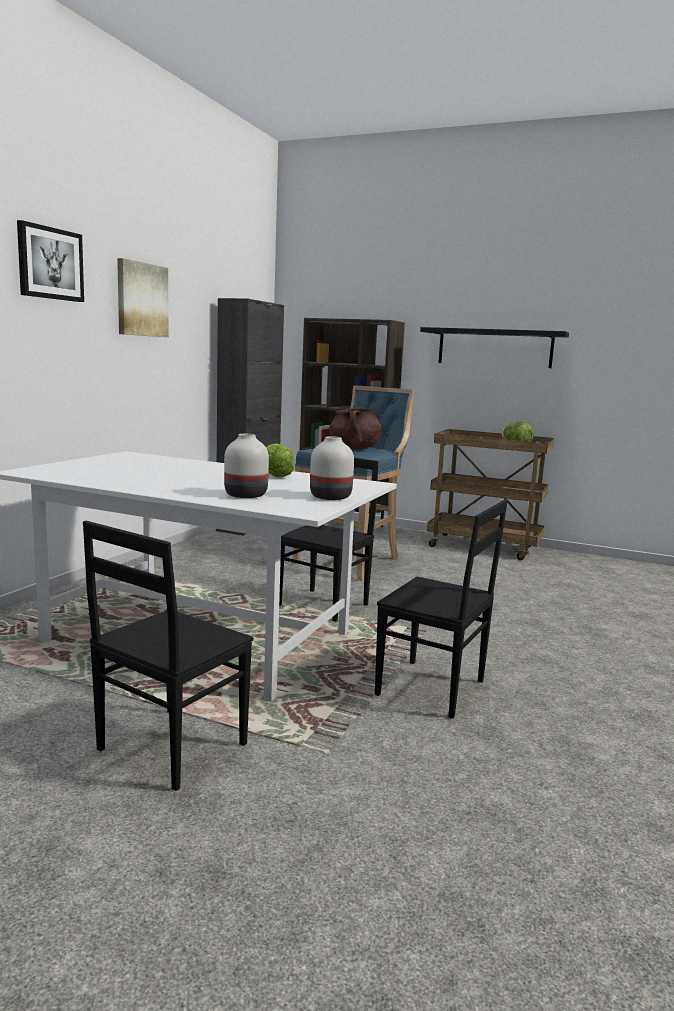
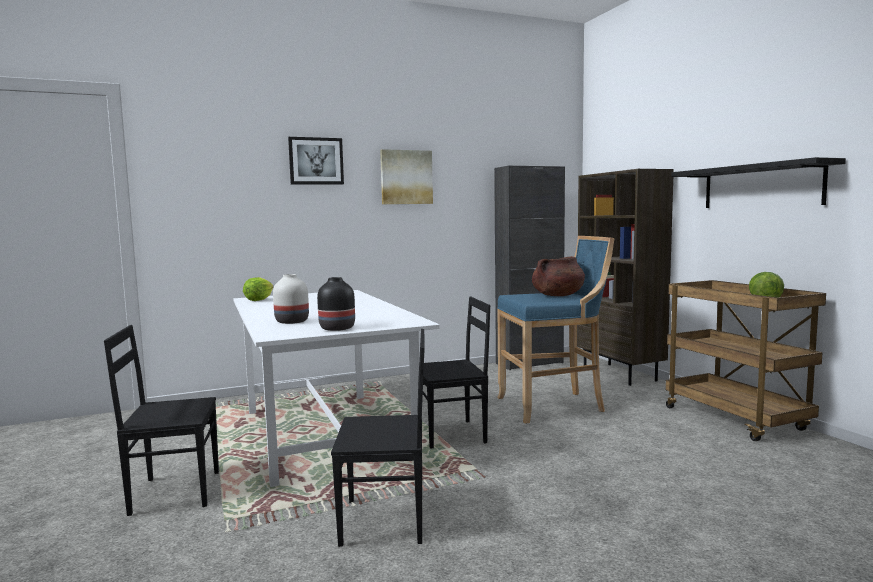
camera: 45 degrees right, 5 degrees down
lettuce [266,443,294,478] -> lettuce moved to [243,277,273,301]
white vase [310,436,354,500] -> black vase [317,277,355,331]
black chair [375,500,508,719] -> black chair turned 75 degrees counterclockwise [331,329,425,547]

